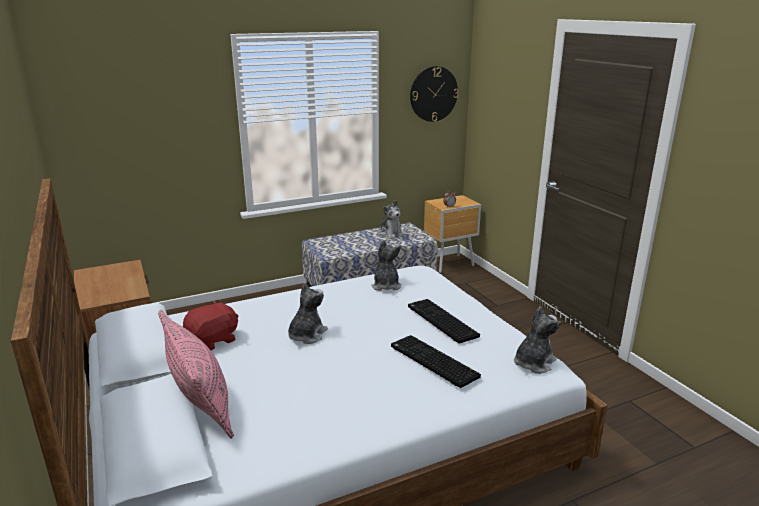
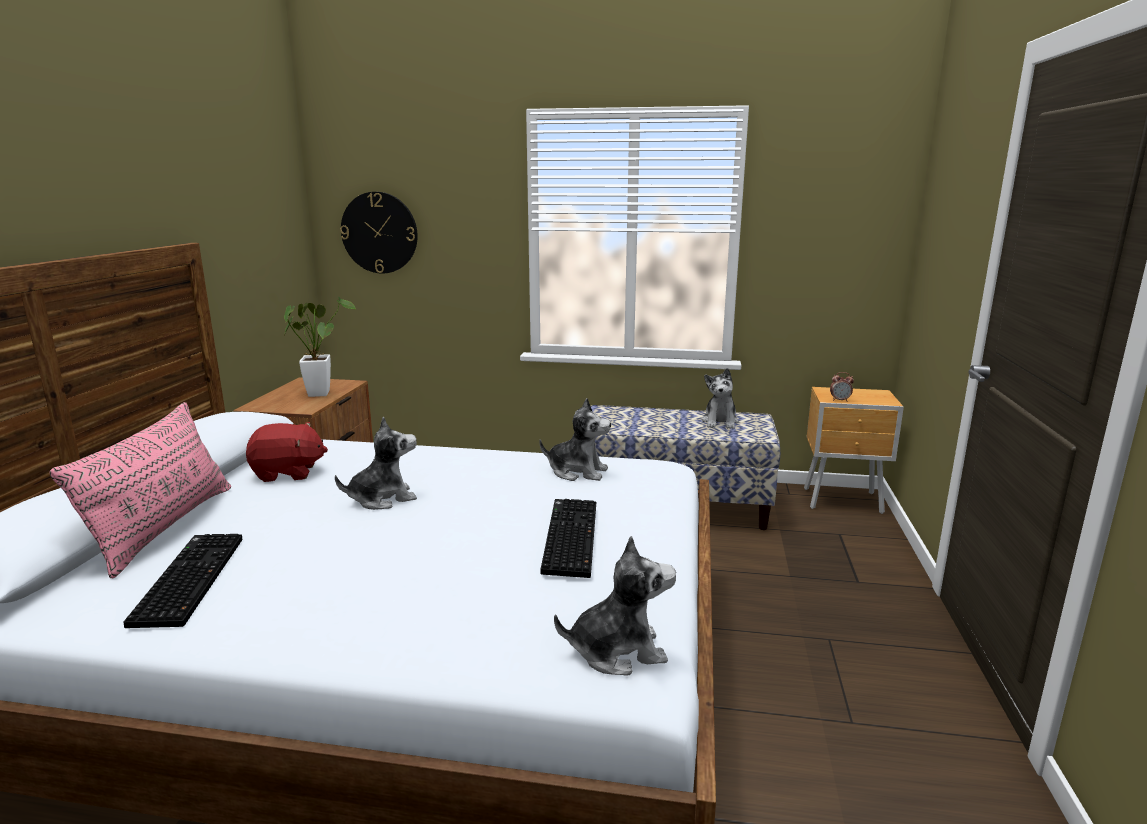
camera: 35 degrees right, 5 degrees down
plush toy [371,240,401,291] -> plush toy turned 75 degrees clockwise [539,398,611,481]
keyboard [391,335,481,388] -> keyboard moved to [123,534,242,628]
wall clock [410,66,458,122] -> wall clock moved to [340,192,418,274]
none -> potted plant [284,296,356,397]

